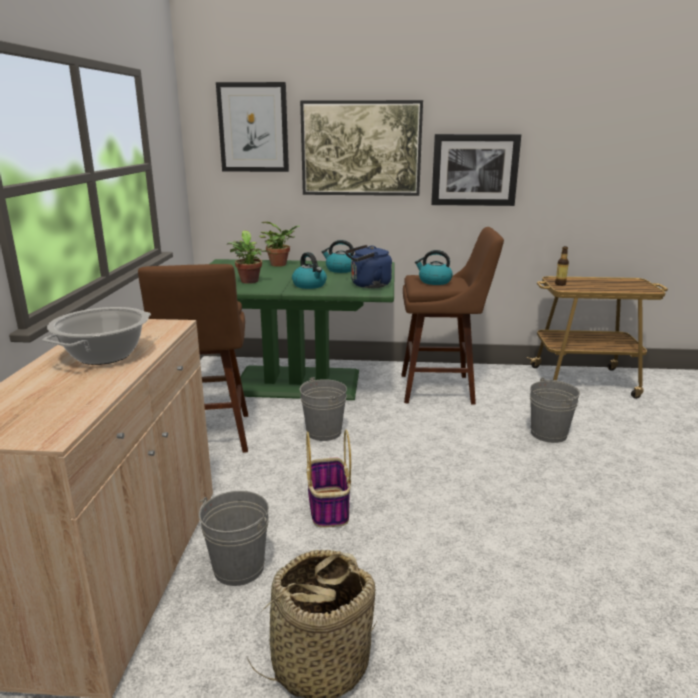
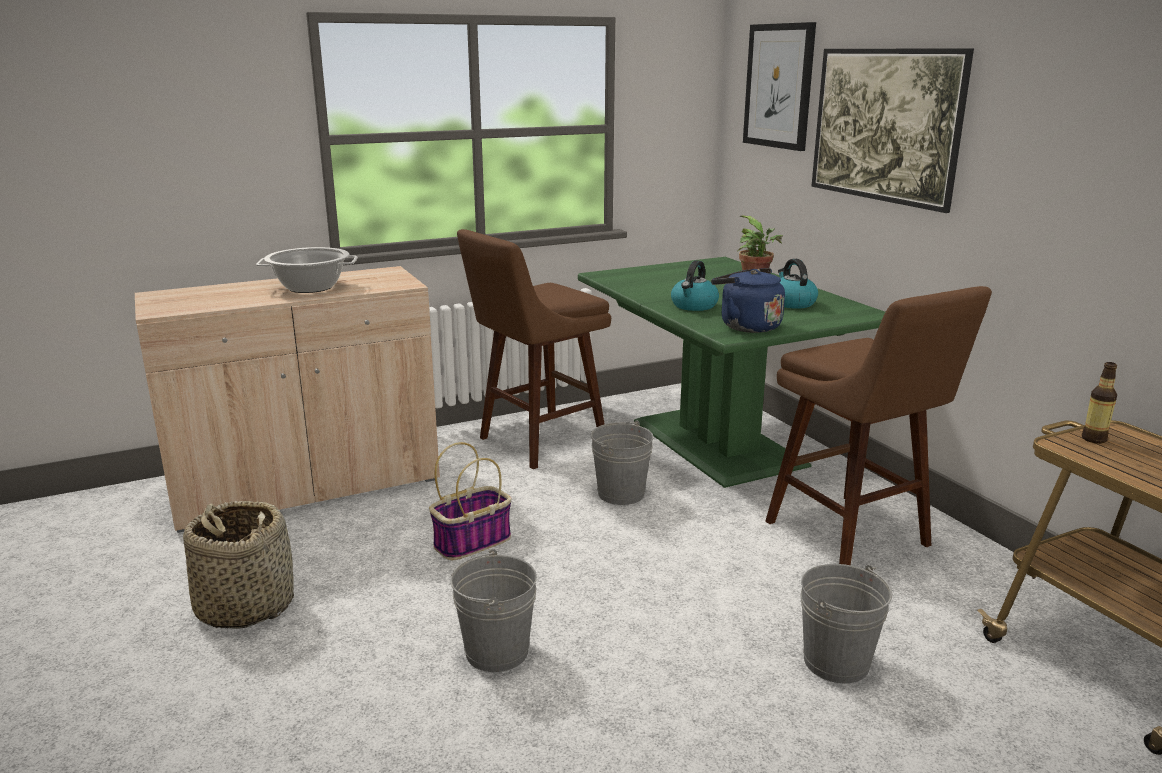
camera: 60 degrees right, 0 degrees up
grey bucket [199,491,269,586] -> grey bucket moved to [450,549,537,672]
potted plant [227,231,271,284] -> none
kettle [415,250,453,285] -> none
picture [431,134,521,206] -> none

